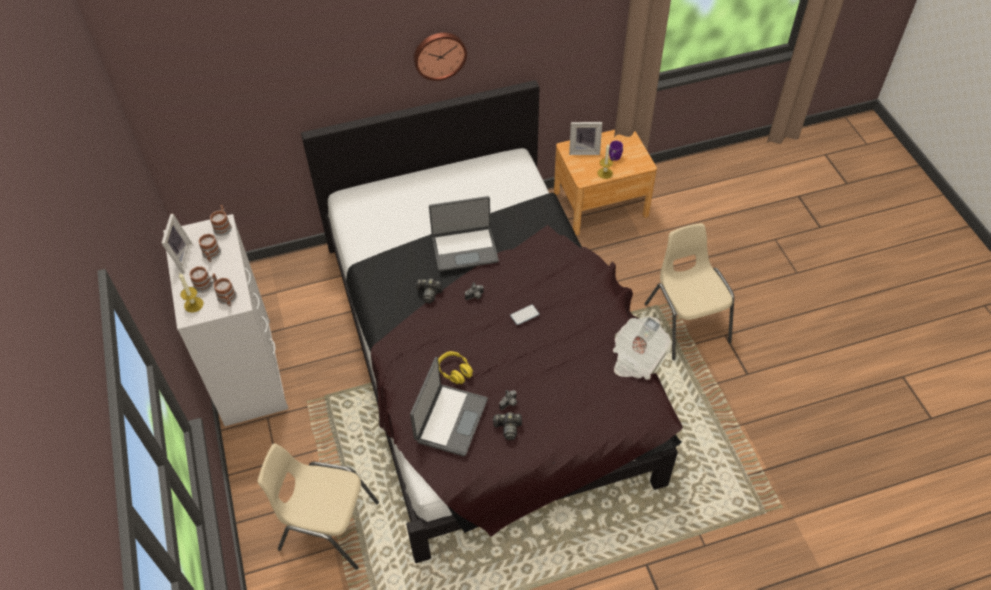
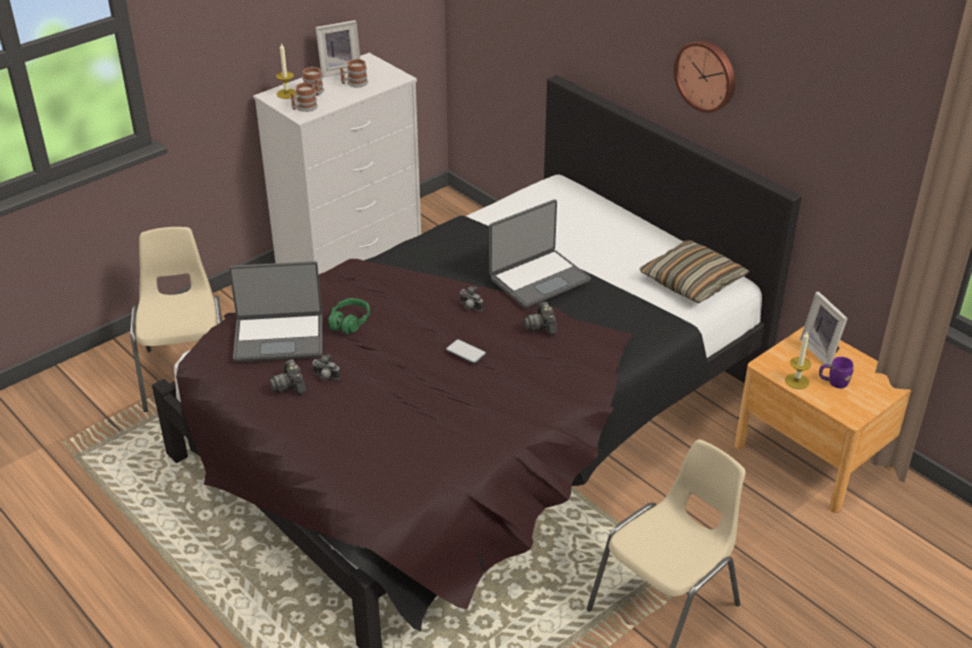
camera: 65 degrees right, 15 degrees down
mug [210,205,232,236] -> none
camera [415,279,443,303] -> camera moved to [524,302,557,335]
laptop [429,196,499,272] -> laptop turned 90 degrees counterclockwise [489,199,591,309]
yellow headphones [438,351,473,384] -> green headphones [328,298,370,334]
newspaper [613,316,671,380] -> none
none -> pillow [639,240,750,303]

